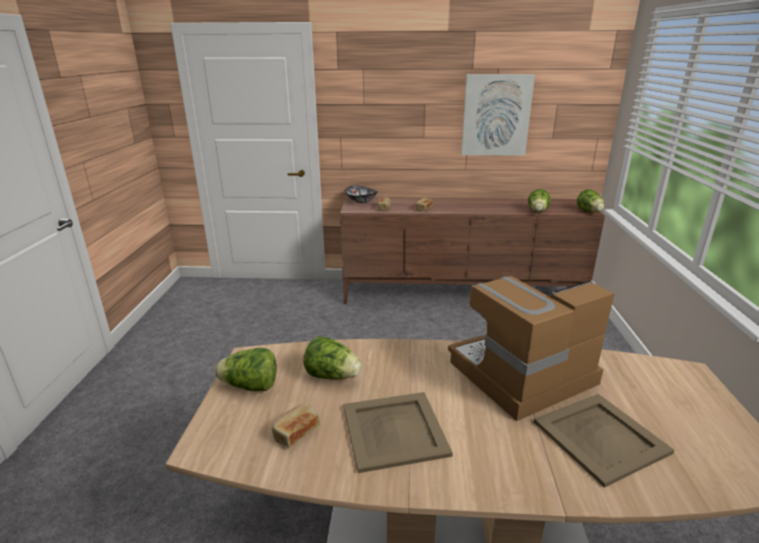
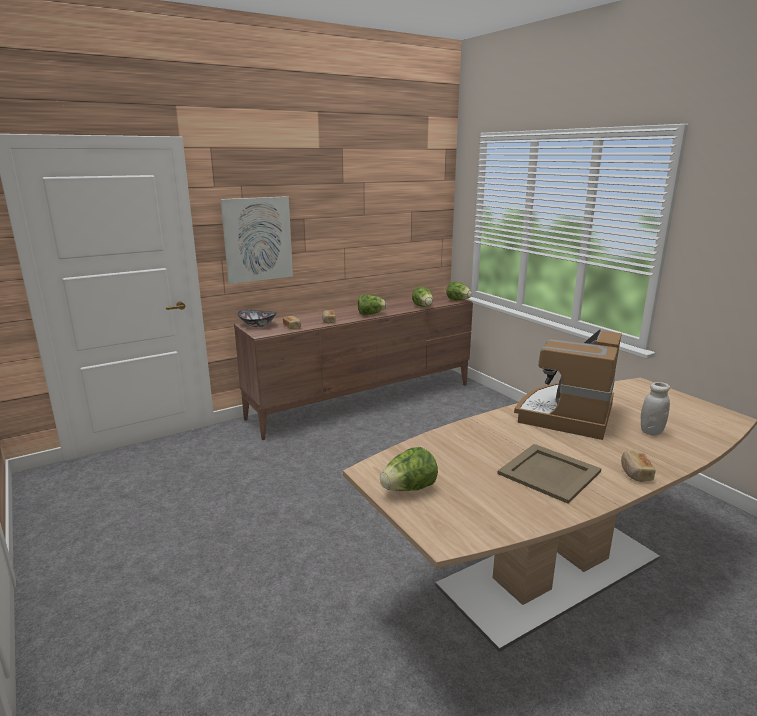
camera: 35 degrees left, 5 degrees down
bread [272,404,320,447] -> bread moved to [621,450,655,482]
lettuce [303,336,362,380] -> lettuce moved to [358,295,387,315]
picture [461,74,535,156] -> picture moved to [220,196,293,284]
beige tray [534,394,674,488] -> white jar [641,382,670,436]

